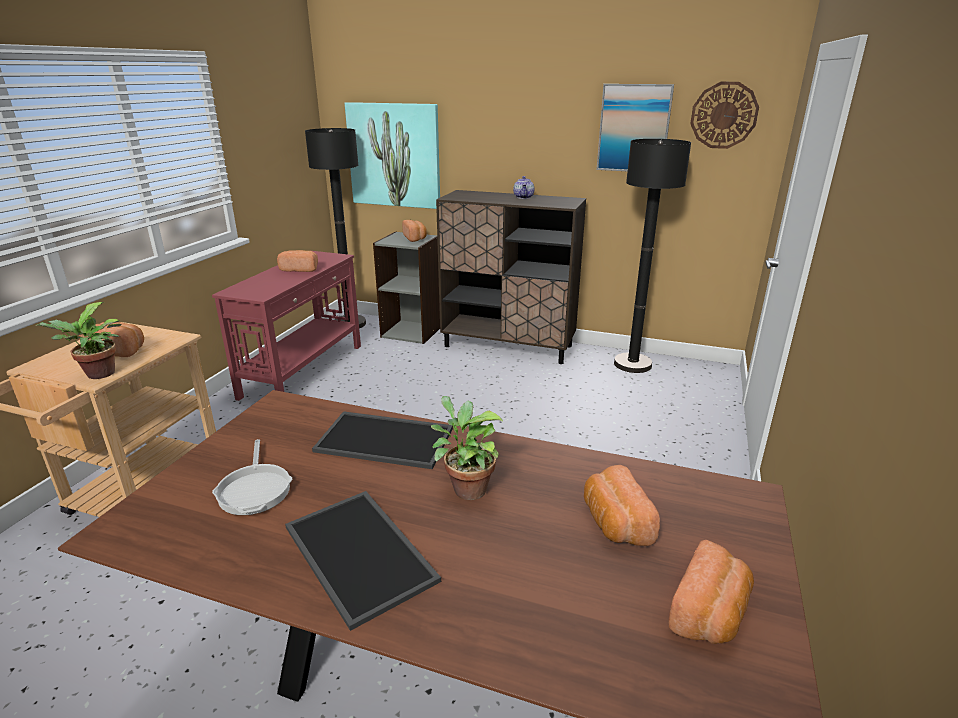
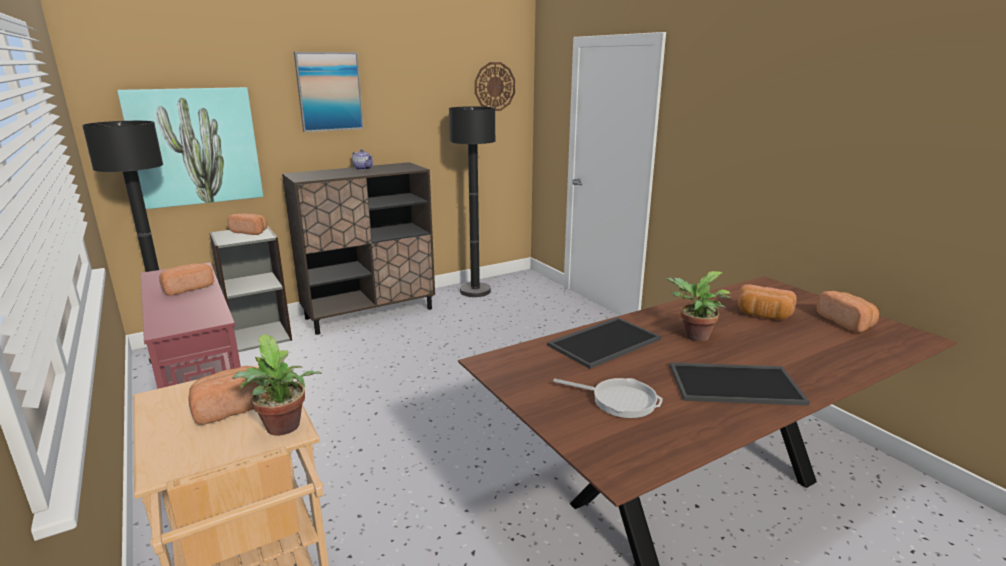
camera: 50 degrees left, 5 degrees down
picture [596,84,674,171] -> picture moved to [294,52,364,132]

